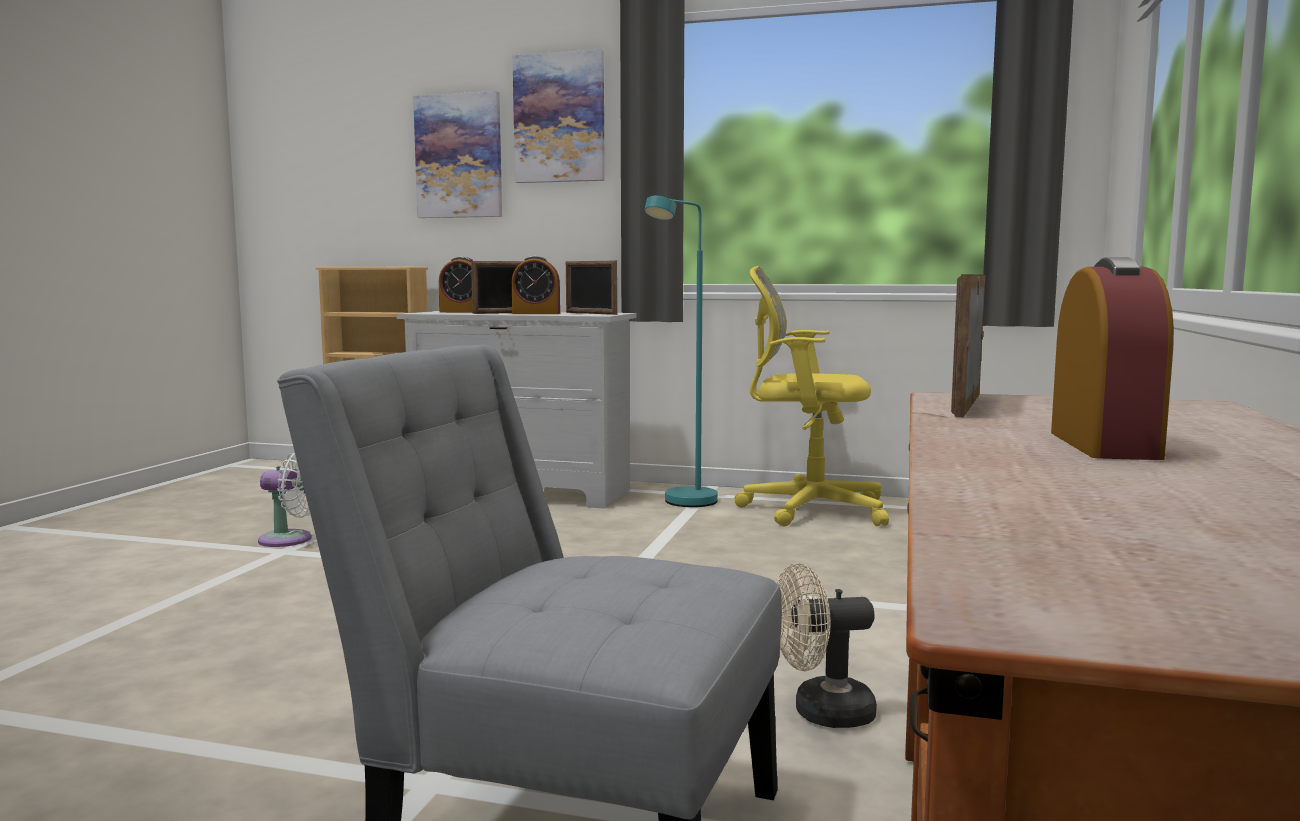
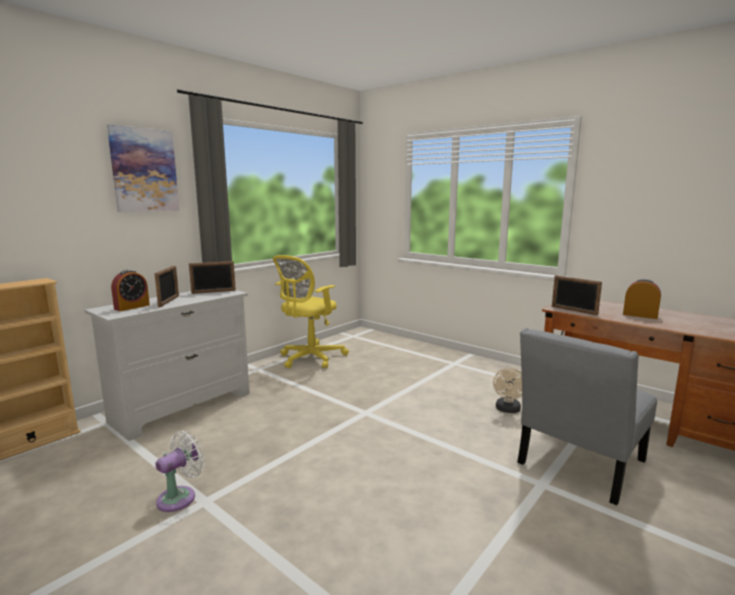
camera: 65 degrees left, 5 degrees up
picture [413,91,502,218] -> none
alarm clock [512,256,560,314] -> none
turquoise floor lamp [644,196,718,507] -> none

